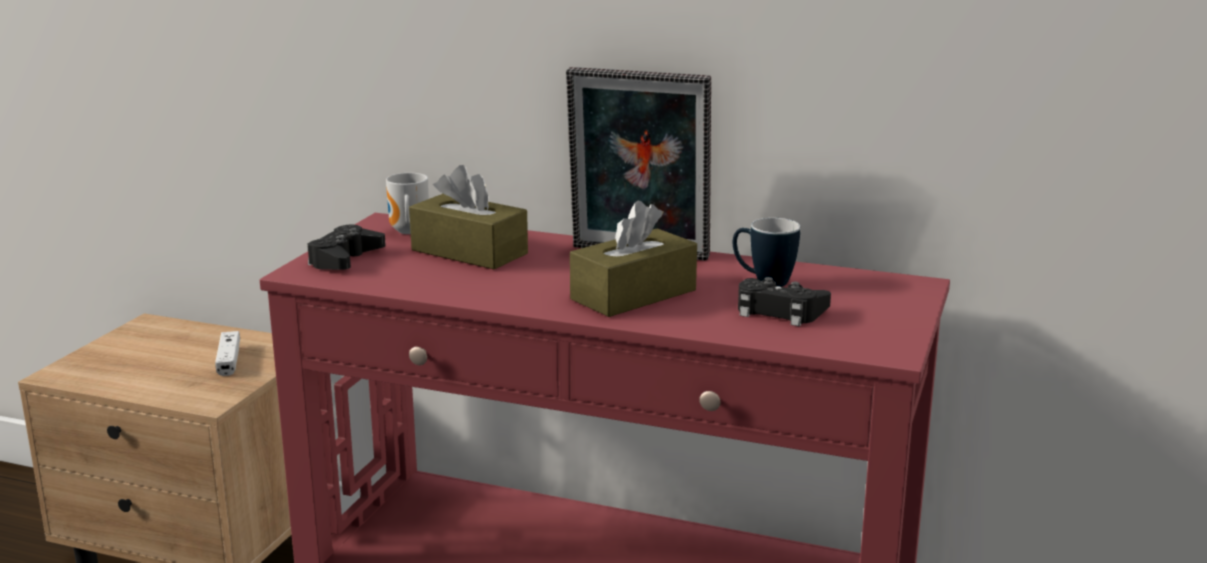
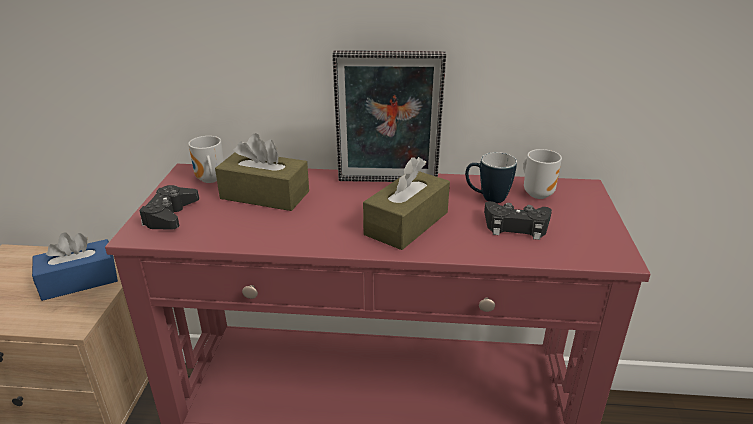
camera: 15 degrees left, 10 degrees up
white game controller [215,331,240,376] -> blue tissue box [32,232,118,301]
none -> mug [523,149,562,199]

